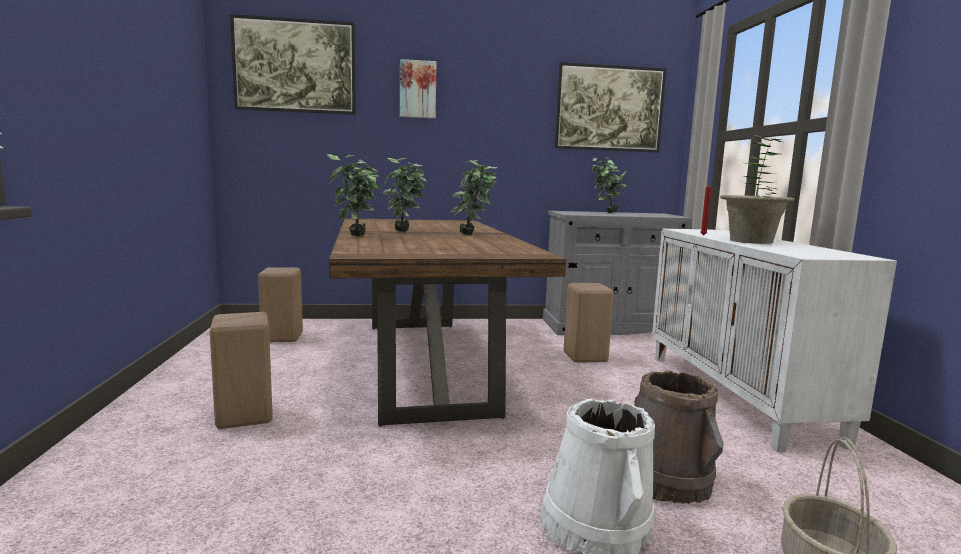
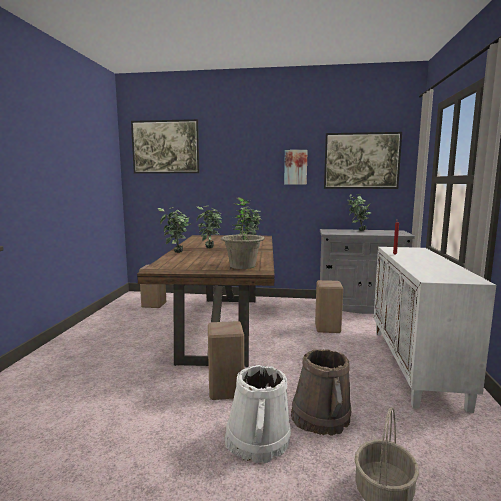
camera: 15 degrees right, 0 degrees up
beige stool [209,312,273,429] -> beige stool moved to [208,321,244,400]
picture [400,59,437,118] -> picture moved to [284,150,308,185]
potted plant [720,135,795,244] -> potted plant moved to [221,198,265,269]

